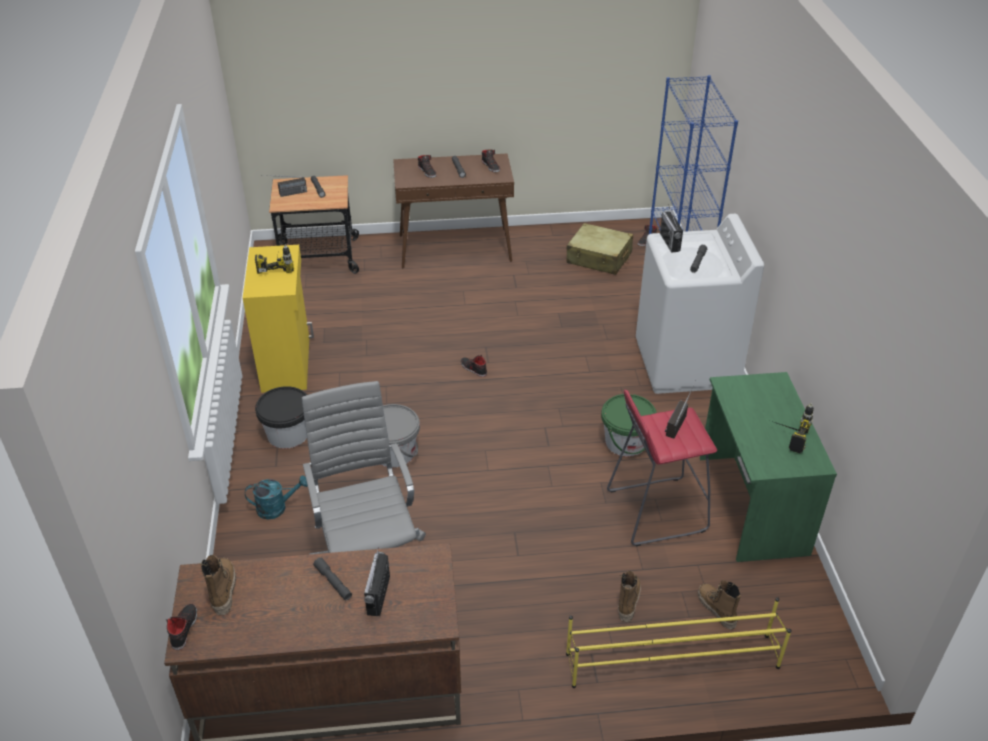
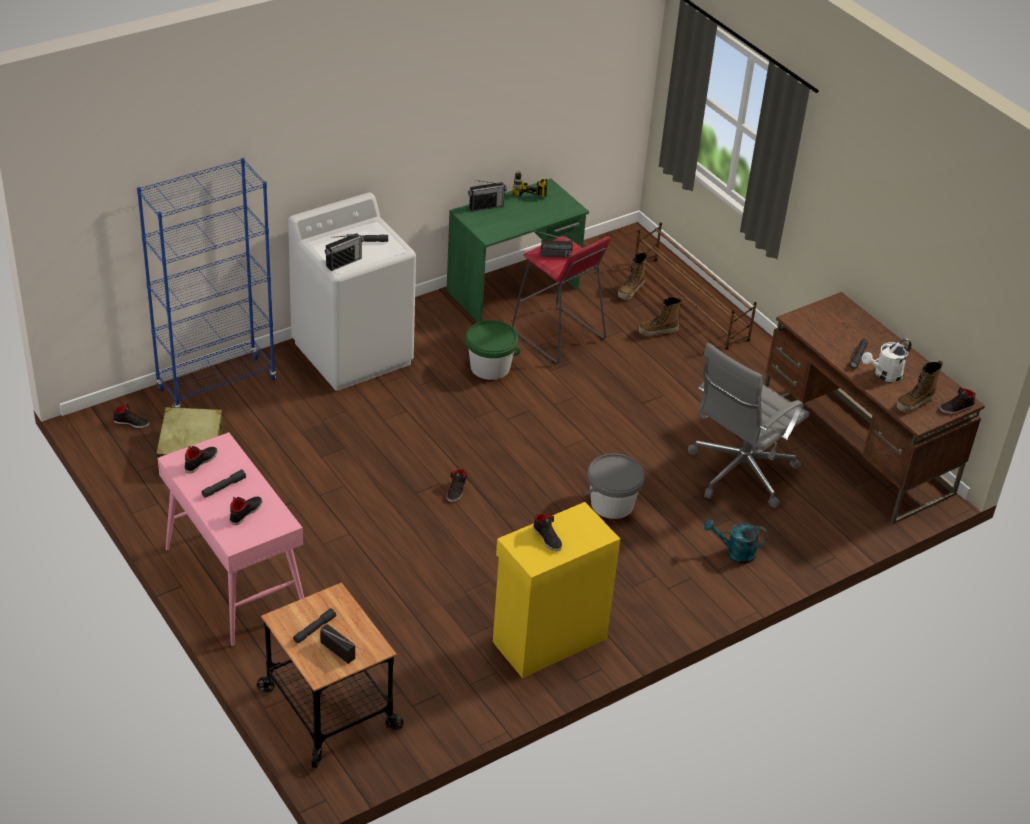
camera: 120 degrees left, 0 degrees up
turquoise watering can [245,475,308,520] -> turquoise watering can turned 45 degrees counterclockwise [704,519,767,564]
power drill [255,244,294,274] -> black shoe [533,514,562,551]
black bucket [255,386,307,449] -> none
radio [364,547,390,616] -> radio moved to [468,180,507,211]
brown console table [393,154,514,268] -> pink console table [157,432,304,646]
yellow shoe rack [566,597,792,688] -> brown shoe rack [635,223,757,350]
none -> white watering can [862,339,912,382]

